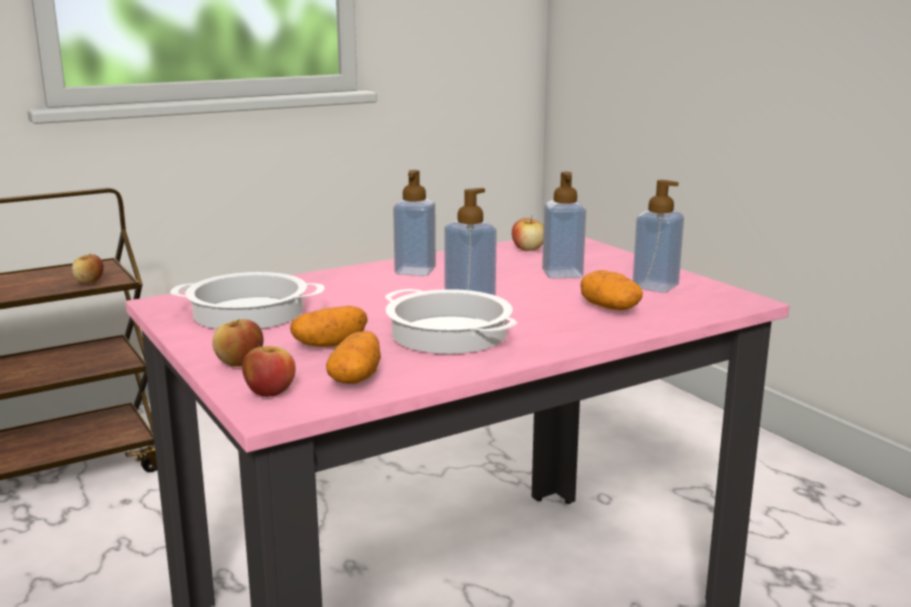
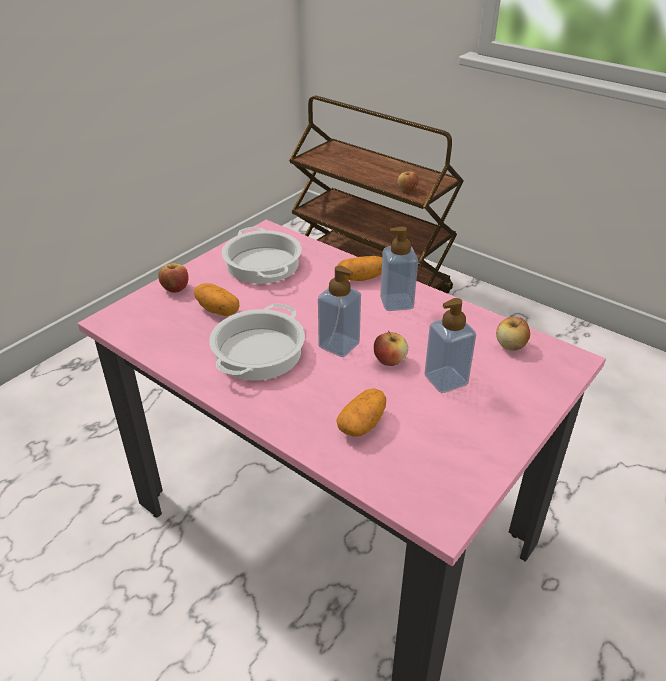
camera: 70 degrees right, 20 degrees up
apple [242,343,296,397] -> apple moved to [374,331,408,366]
potato [326,331,381,384] -> potato moved to [337,256,382,281]
soap dispenser [633,180,684,293] -> none

